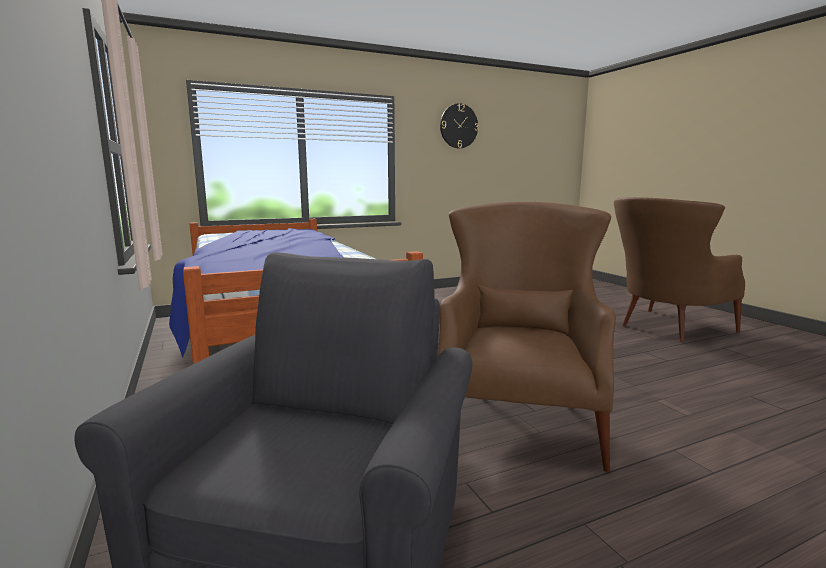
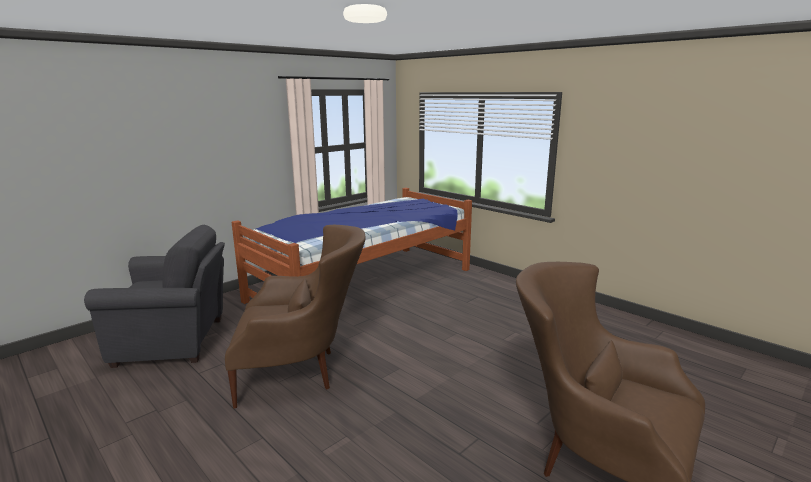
camera: 70 degrees right, 5 degrees up
wall clock [440,103,479,148] -> none

